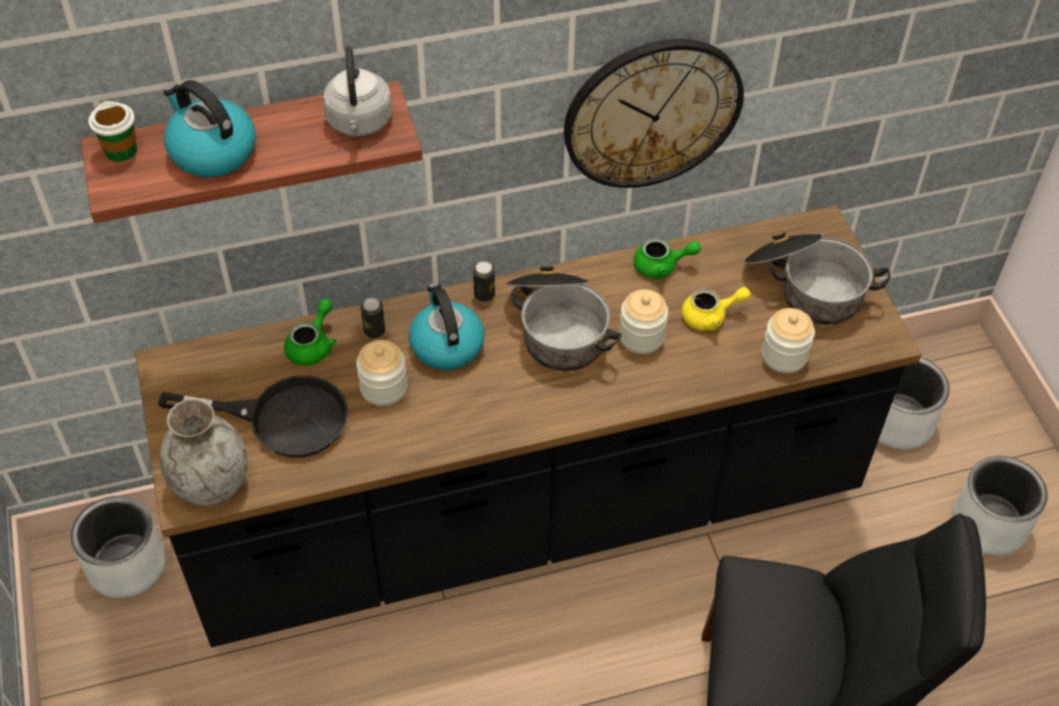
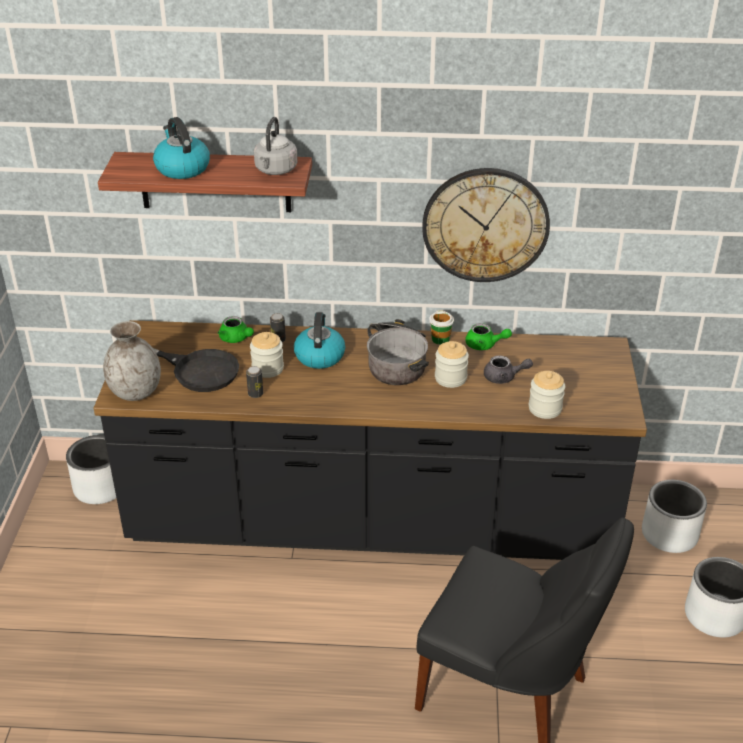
camera: 20 degrees right, 15 degrees down
cup [88,101,137,162] -> cup moved to [429,310,454,345]
green teapot [284,299,337,366] -> green teapot turned 90 degrees clockwise [218,316,254,343]
can [473,261,495,302] -> can moved to [246,366,263,398]
yellow teapot [681,287,751,331] -> grey teapot [484,355,533,384]
cooking pot [744,232,891,325] -> none

